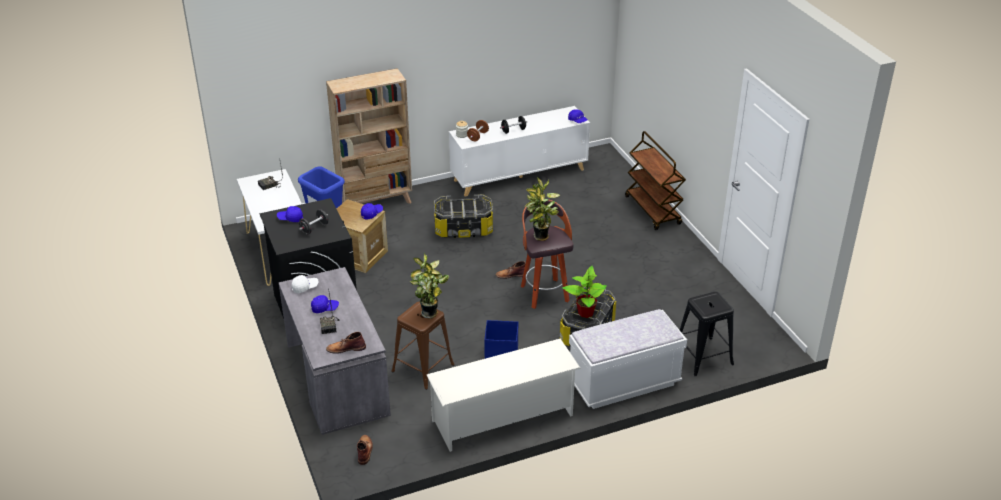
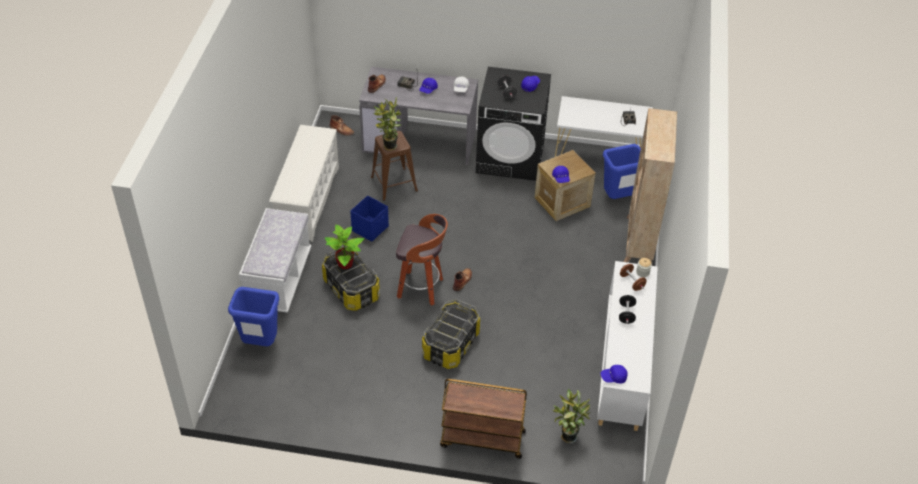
camera: 120 degrees right, 10 degrees up
storage box [434,194,493,238] -> storage box moved to [422,299,480,369]
potted plant [525,177,560,241] -> potted plant moved to [553,389,590,443]
black stool [680,292,734,376] -> blue trash can [228,287,279,346]

